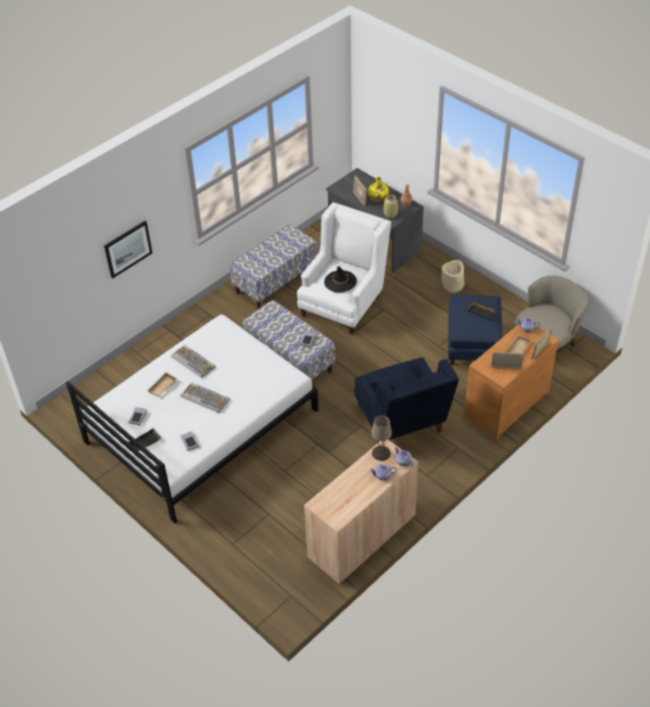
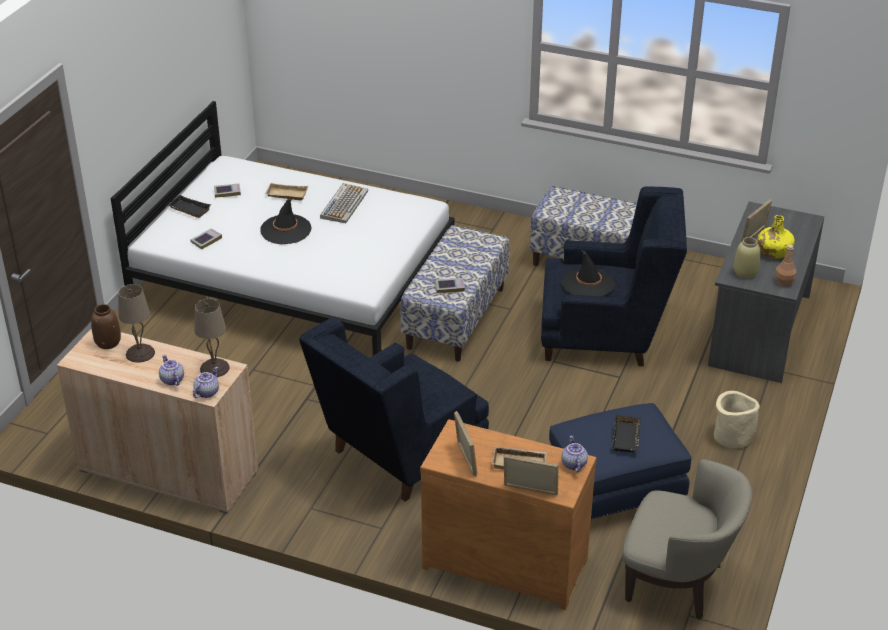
camera: 65 degrees right, 10 degrees down
picture [104,221,152,278] -> none
keyboard [181,382,230,413] -> black hat [260,199,311,244]
white armchair [297,202,391,334] -> blue armchair [541,186,687,366]
none -> brown vase [91,304,121,349]
none -> beige table lamp [118,284,155,363]

